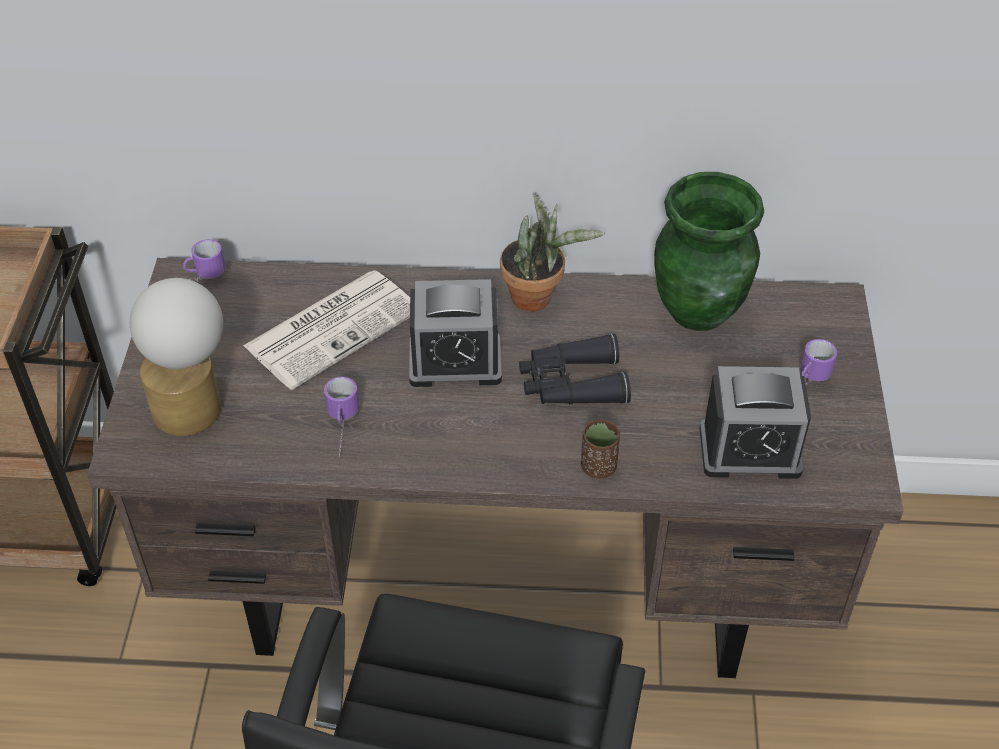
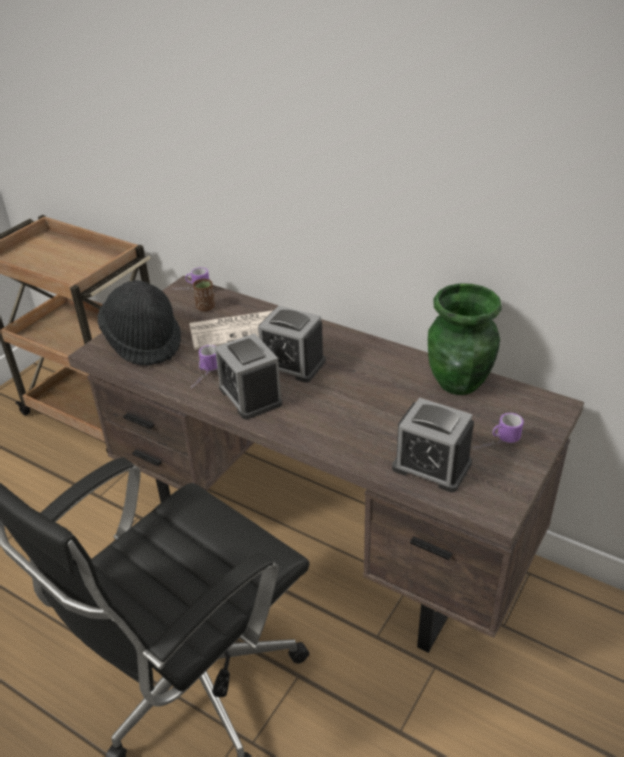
camera: 30 degrees right, 10 degrees down
table lamp [130,278,223,436] -> black hat [97,280,181,366]
potted plant [500,193,605,311] -> none
black binoculars [519,334,631,404] -> none
brown cup [581,419,620,479] -> brown cup moved to [193,279,215,311]
none -> alarm clock [215,333,282,420]

